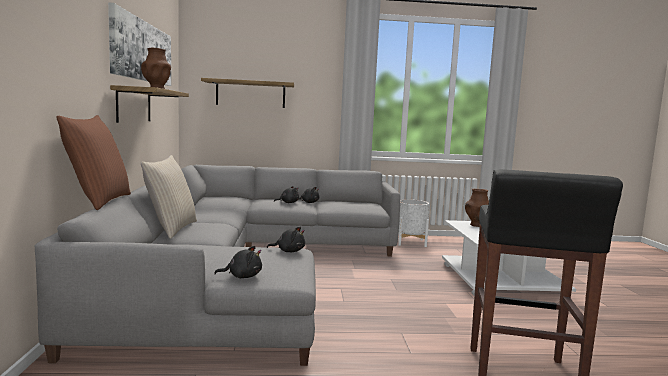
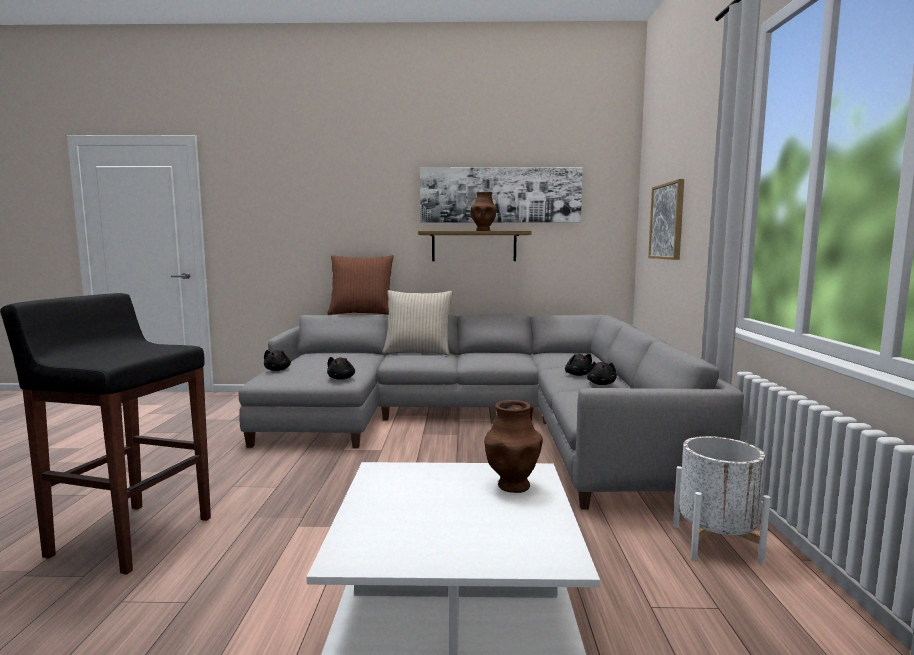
camera: 95 degrees right, 0 degrees up
shelf [201,78,294,108] -> picture [648,179,684,260]

